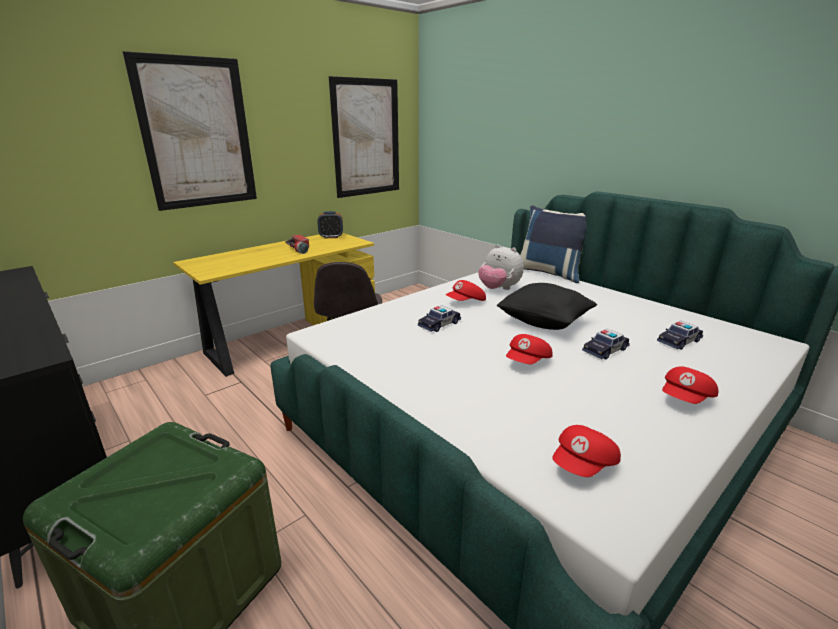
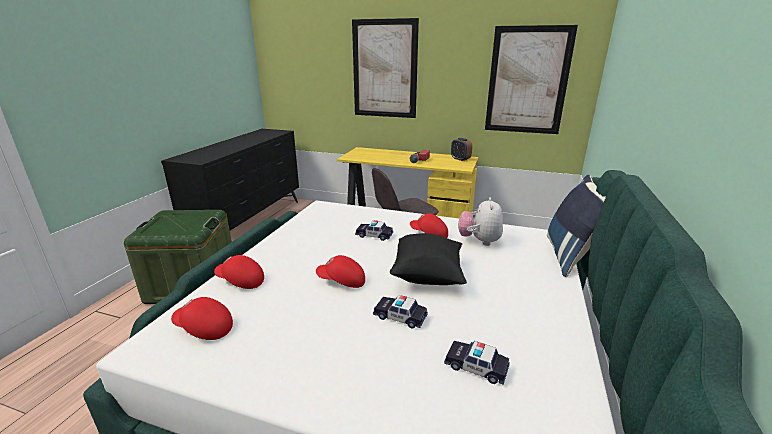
camera: 60 degrees right, 0 degrees up
red cap [662,367,718,404] -> red cap moved to [214,255,264,289]

